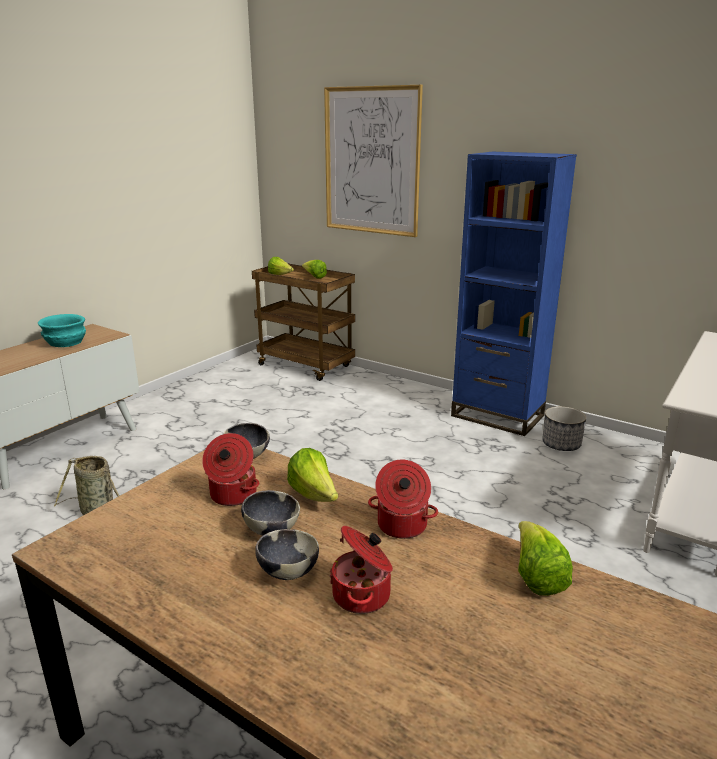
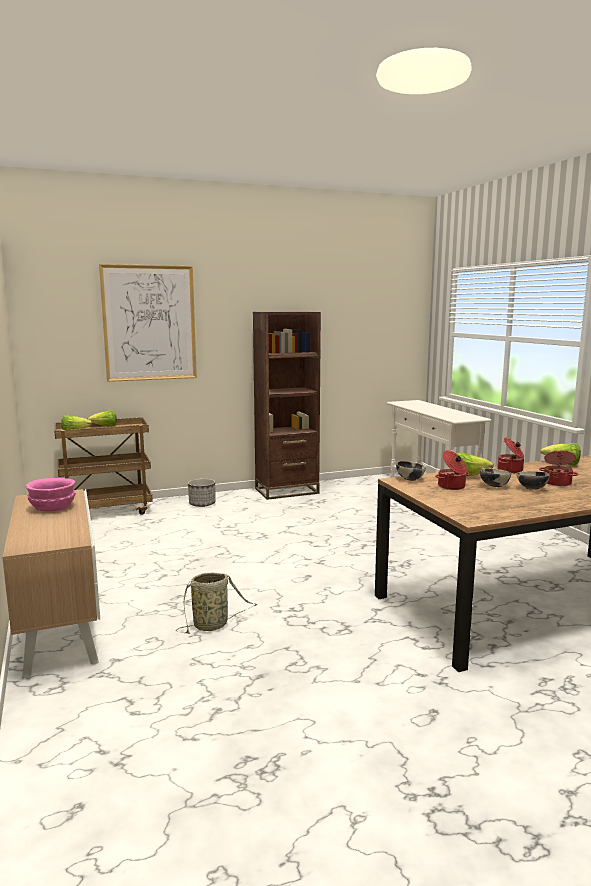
camera: 55 degrees left, 10 degrees down
turquoise bowl [38,314,86,347] -> pink bowl [26,478,76,512]
blue bookcase [451,152,577,436] -> brown bookcase [253,312,321,500]
planter [542,406,587,451] -> planter moved to [188,478,215,507]

